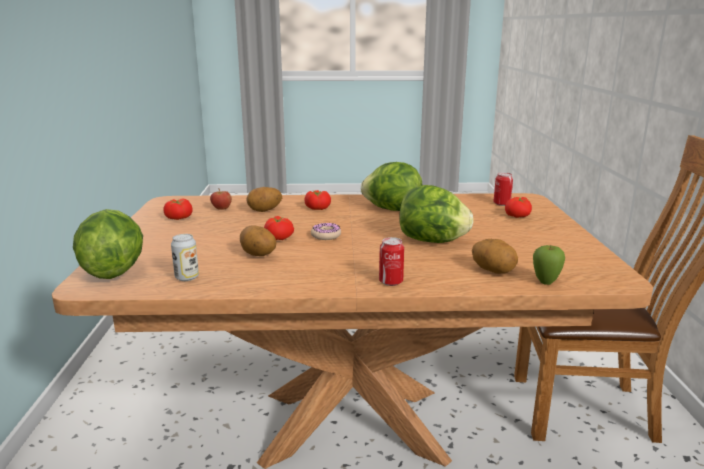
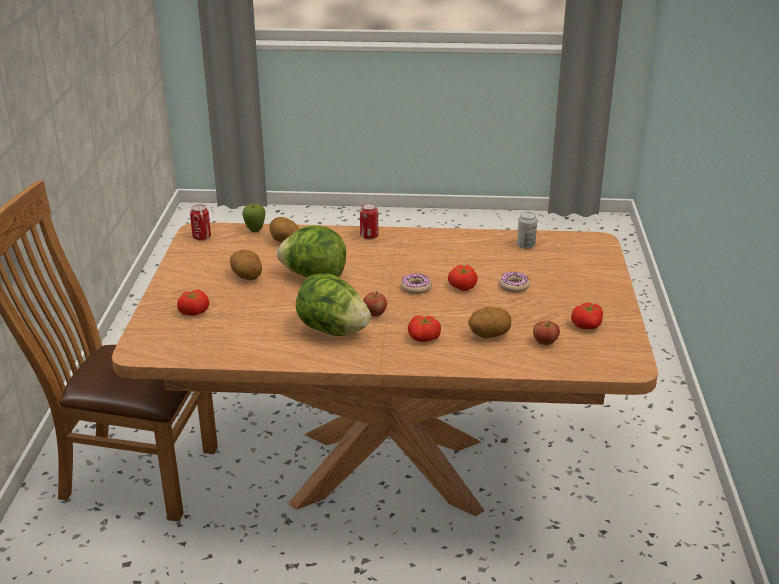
camera: 175 degrees left, 10 degrees up
lettuce [73,209,143,279] -> none
potato [240,225,277,256] -> potato moved to [230,250,262,281]
can [493,172,513,206] -> can moved to [190,204,211,241]
none -> apple [363,291,387,317]
none -> donut [499,272,530,292]

